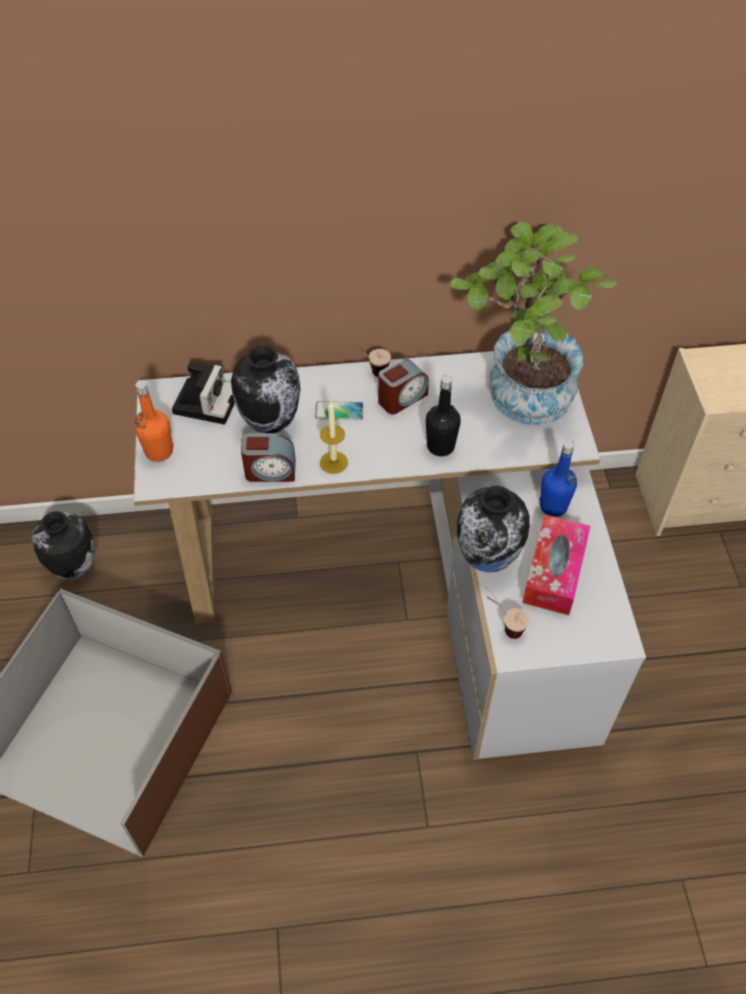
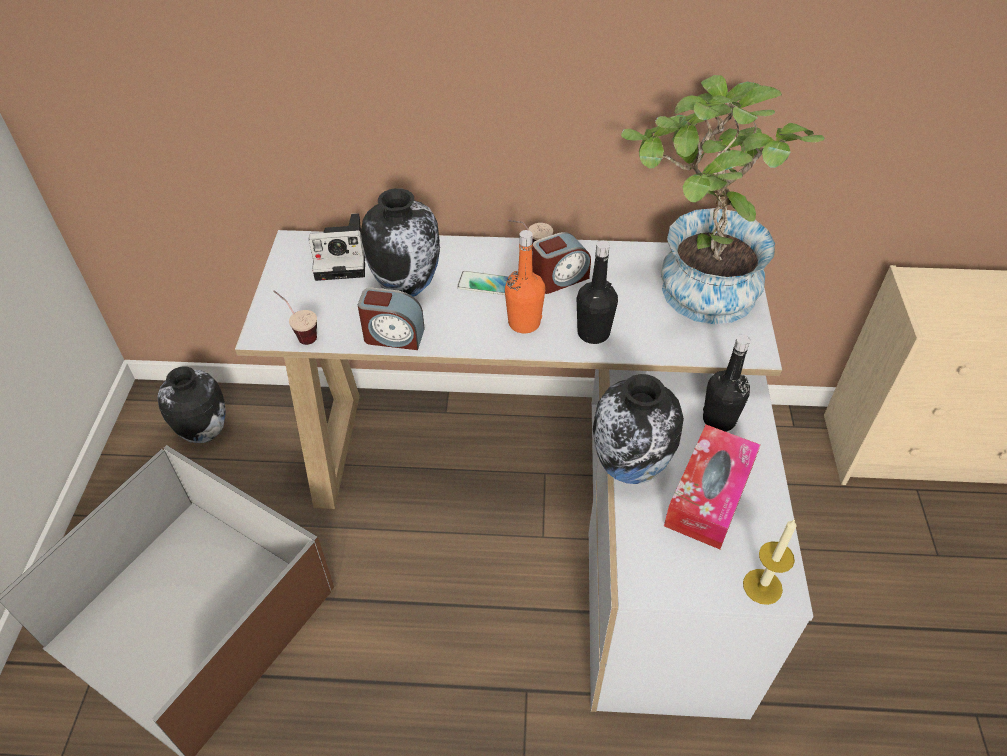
camera: 10 degrees right, 5 degrees down
orange bottle [134,381,174,462] -> orange bottle moved to [505,230,545,333]
camera [172,362,235,425] -> camera turned 60 degrees clockwise [309,213,365,281]
candle [320,401,348,474] -> candle moved to [743,519,796,605]
cup [487,596,530,639] -> cup moved to [274,290,317,345]
blue bottle [539,440,577,517] -> black bottle [703,334,750,432]

